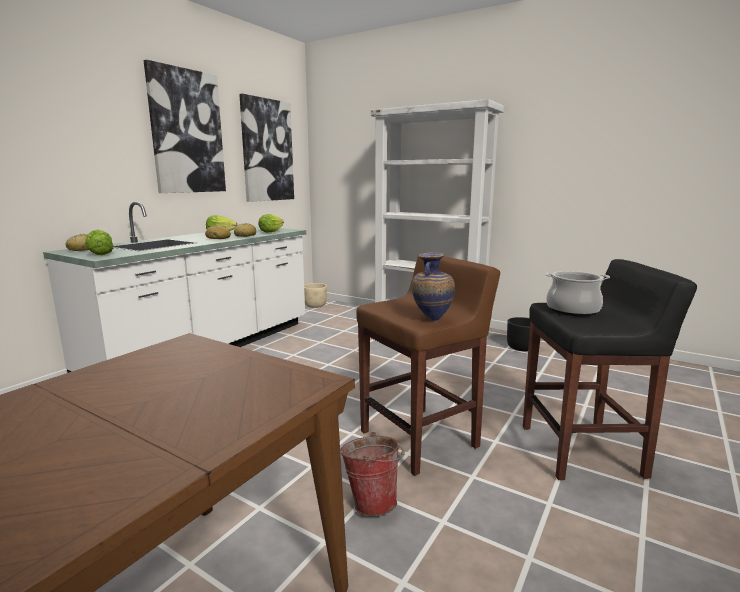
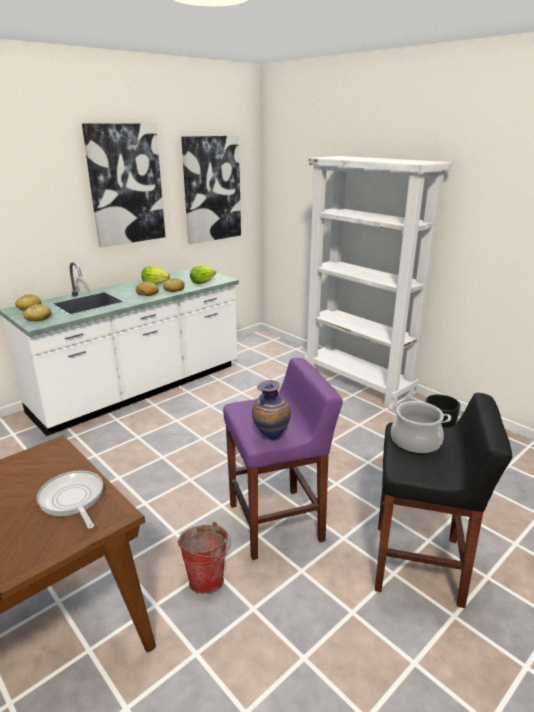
camera: 15 degrees right, 10 degrees up
lettuce [85,229,114,255] -> bread [23,304,52,322]
beige planter [304,283,327,308] -> none
brown stool [356,255,500,476] -> purple stool [223,358,343,560]
none -> frying pan [37,471,103,529]

